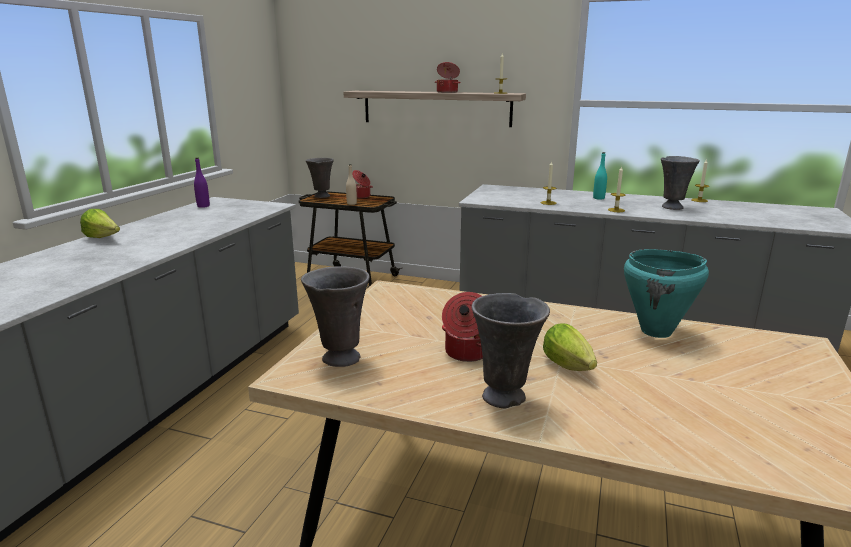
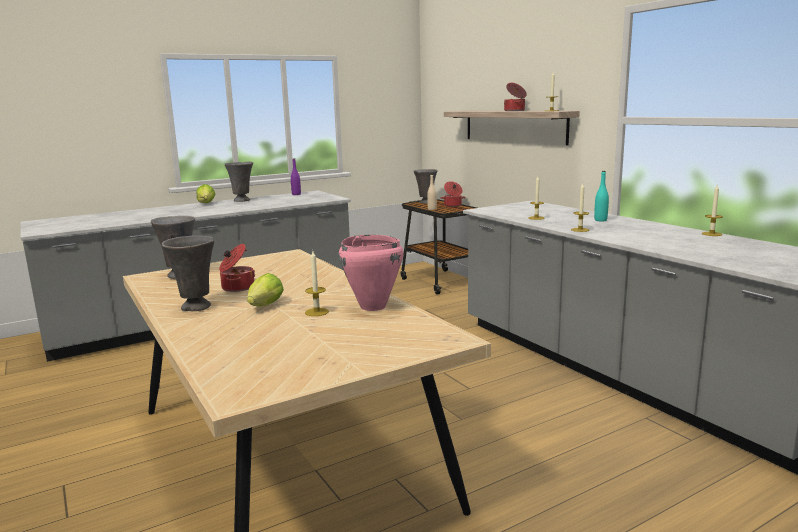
camera: 40 degrees right, 5 degrees down
turquoise cooking pot [624,249,709,338] -> pink cooking pot [339,235,404,311]
grey vase [661,156,700,210] -> grey vase moved to [225,162,253,202]
none -> candle [305,251,329,316]

